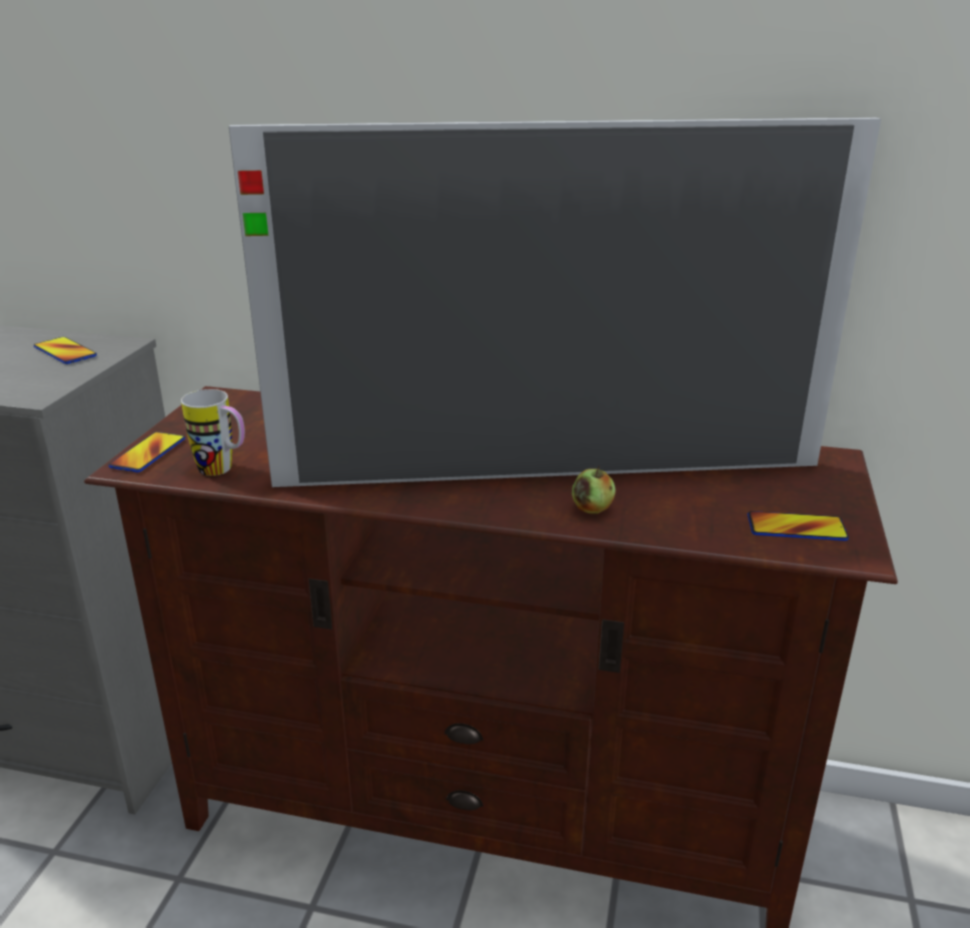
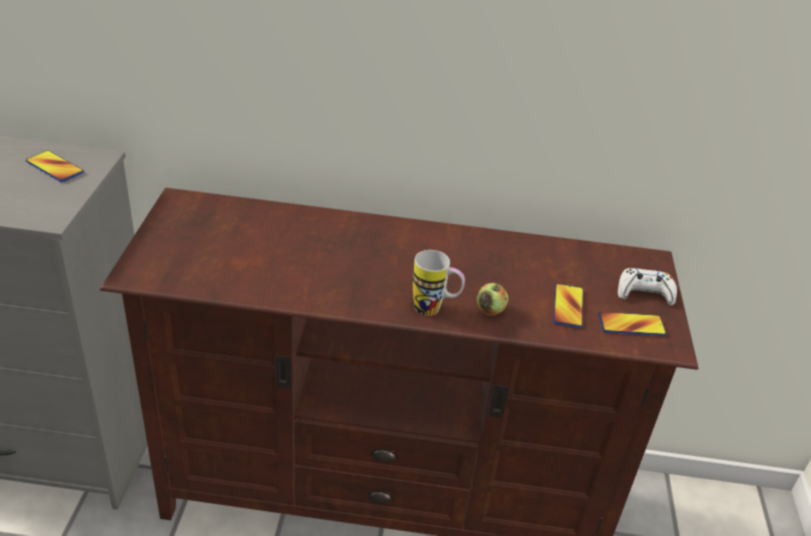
camera: 10 degrees left, 10 degrees up
phone [108,432,185,472] -> phone moved to [553,283,584,328]
mug [181,389,245,476] -> mug moved to [413,250,465,316]
television [229,117,881,487] -> none
none -> white game controller [618,268,677,305]

